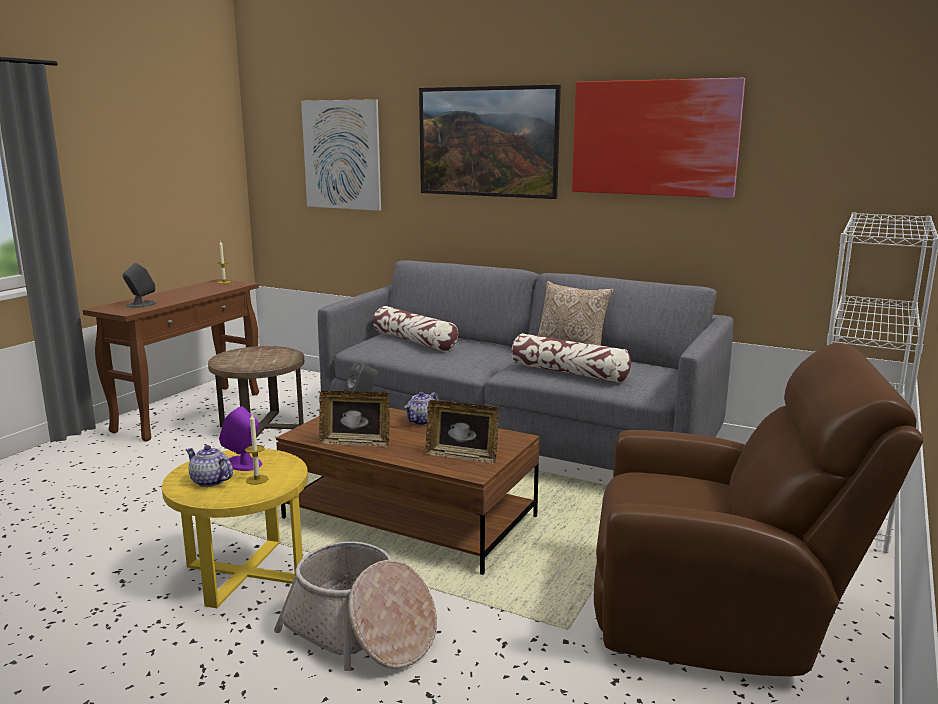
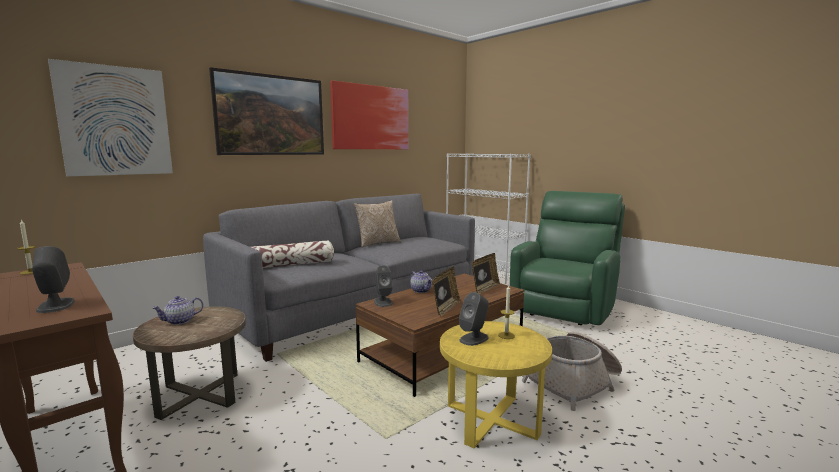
camera: 70 degrees left, 5 degrees down
teapot [186,445,233,487] -> teapot moved to [152,296,203,325]
purple speaker [219,406,262,471] -> grey speaker [459,292,489,346]
pillow [511,333,631,383] -> none
brown armchair [594,343,923,676] -> green armchair [510,191,625,325]

